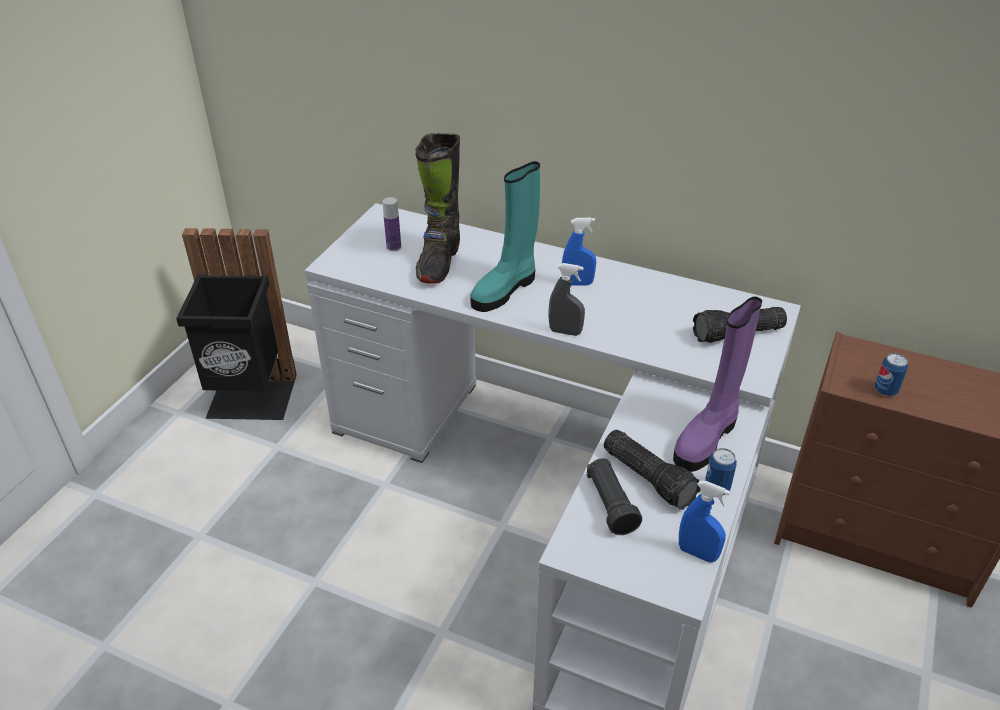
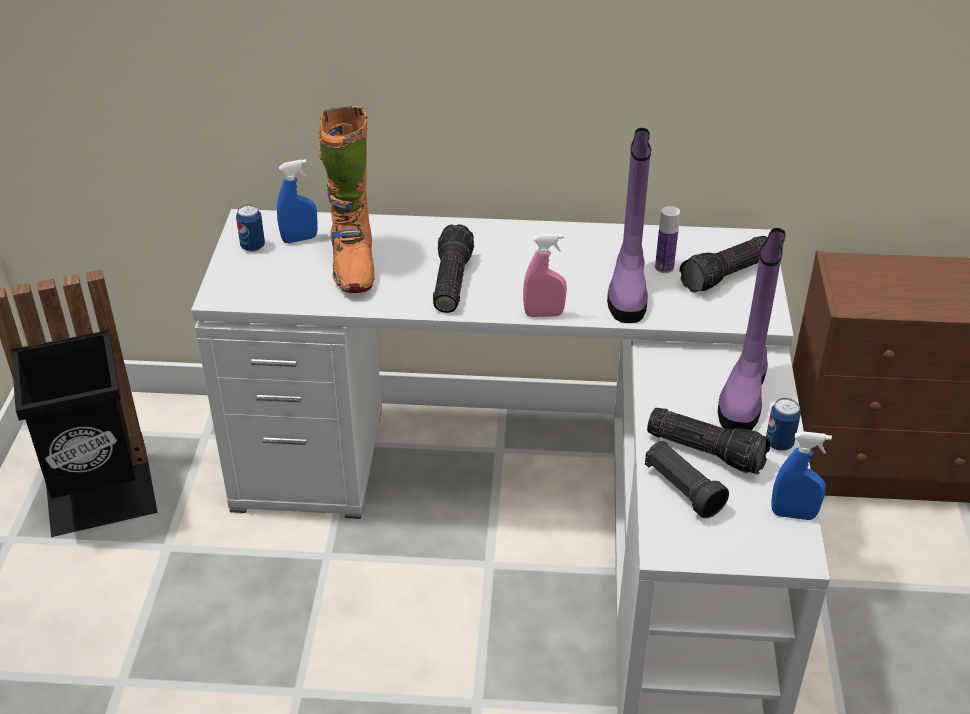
camera: 20 degrees left, 0 degrees up
bottle [383,197,401,251] -> bottle moved to [655,206,680,273]
black boot [415,133,460,284] -> orange boot [318,106,375,293]
turquoise boot [470,161,540,312] -> flashlight [433,224,474,313]
grey spray bottle [549,263,585,336] -> pink spray bottle [523,233,567,317]
blue spray bottle [562,218,596,286] -> blue spray bottle moved to [277,159,318,243]
can [875,353,908,396] -> can moved to [236,204,265,252]
none -> purple boot [607,128,651,323]

